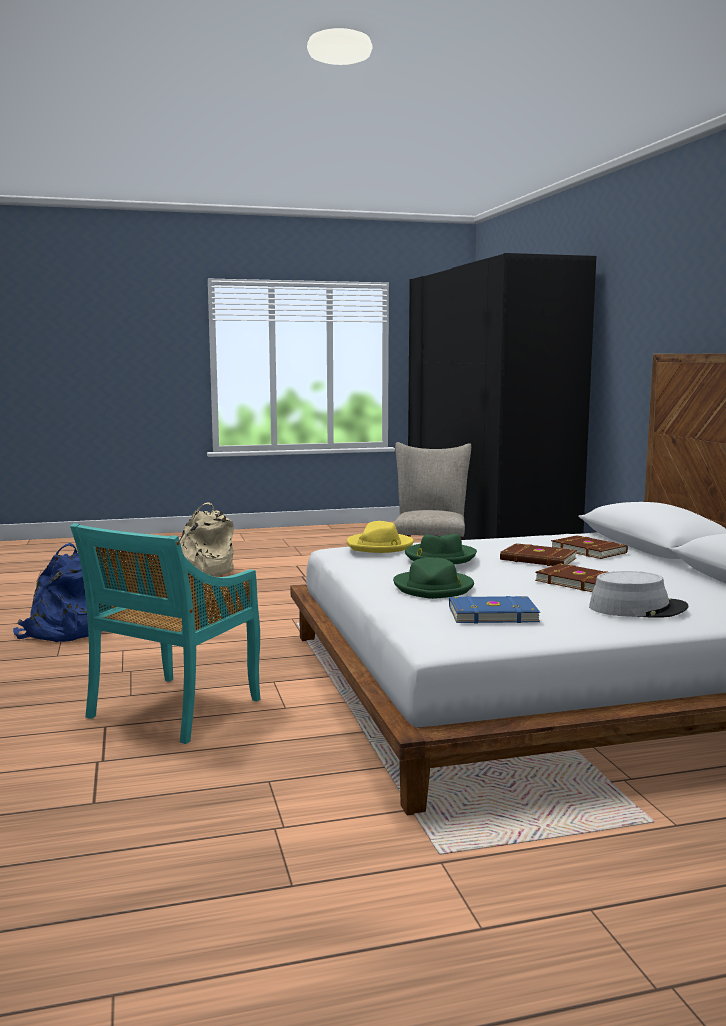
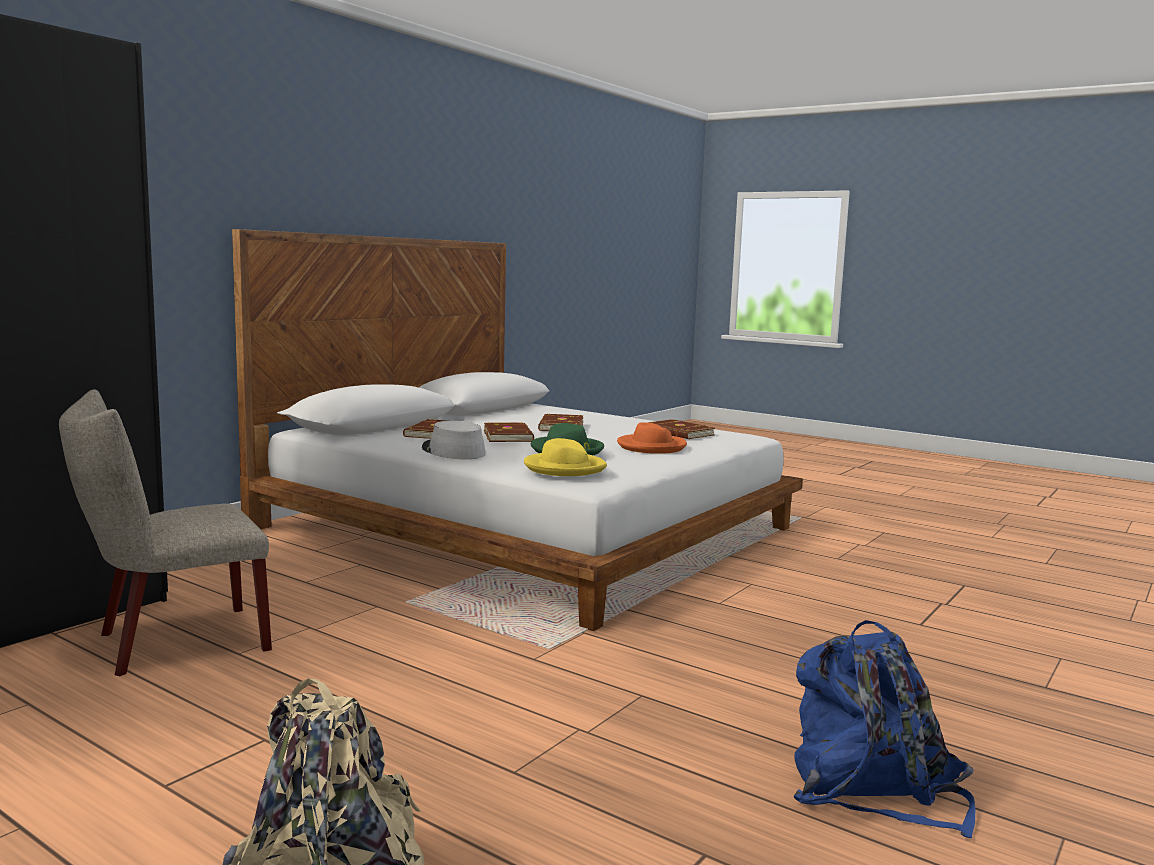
camera: 130 degrees left, 0 degrees up
turquoise chair [70,523,261,744] -> none
green hat [393,558,474,599] -> orange hat [617,422,687,454]
blue book [449,596,540,623] -> brown book [648,419,715,439]
grey hat [589,571,688,618] -> grey hat moved to [422,421,486,459]

